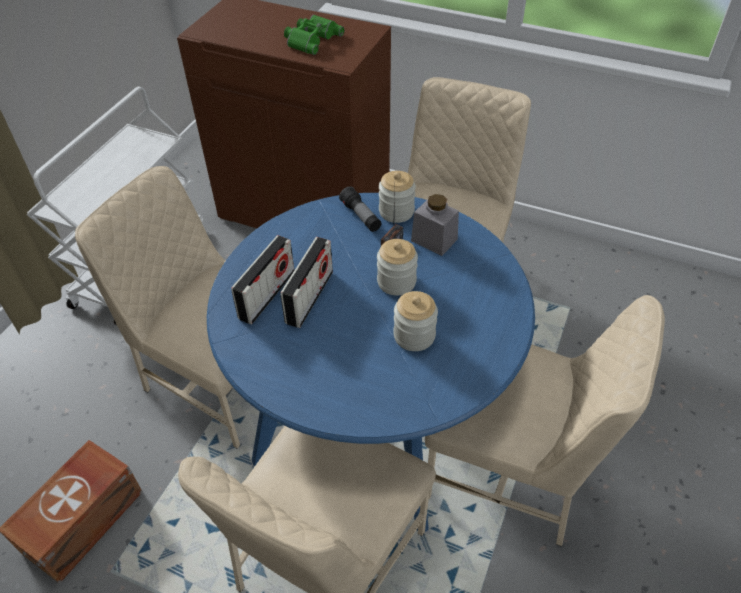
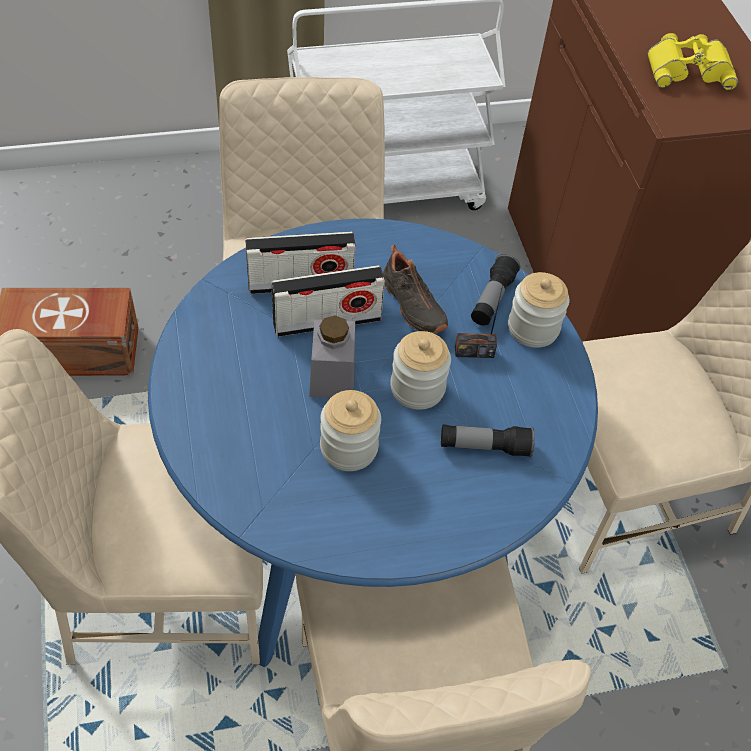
camera: 50 degrees right, 5 degrees up
green binoculars [284,15,344,55] -> yellow binoculars [647,33,738,90]
grey jar [411,194,459,256] -> grey jar moved to [309,315,355,398]
none -> black shoe [383,245,448,333]
none -> flashlight [441,424,535,457]

